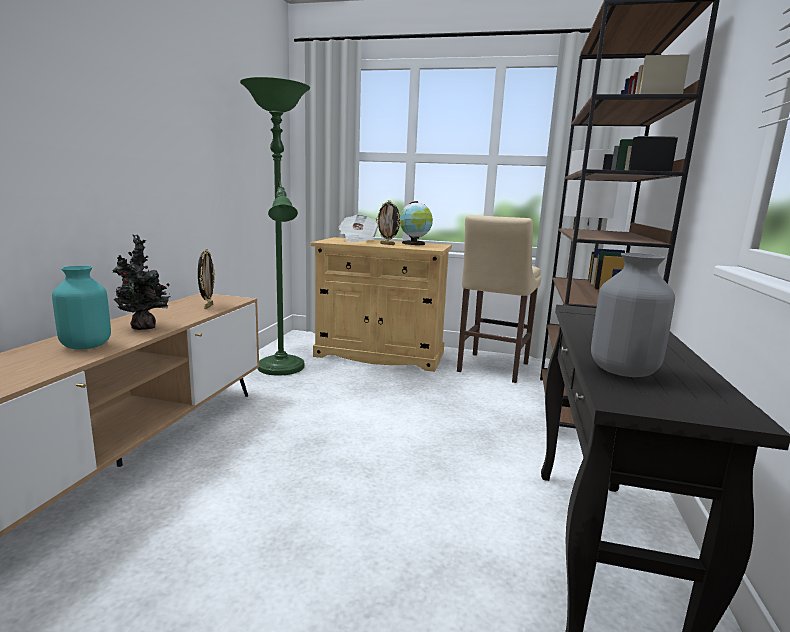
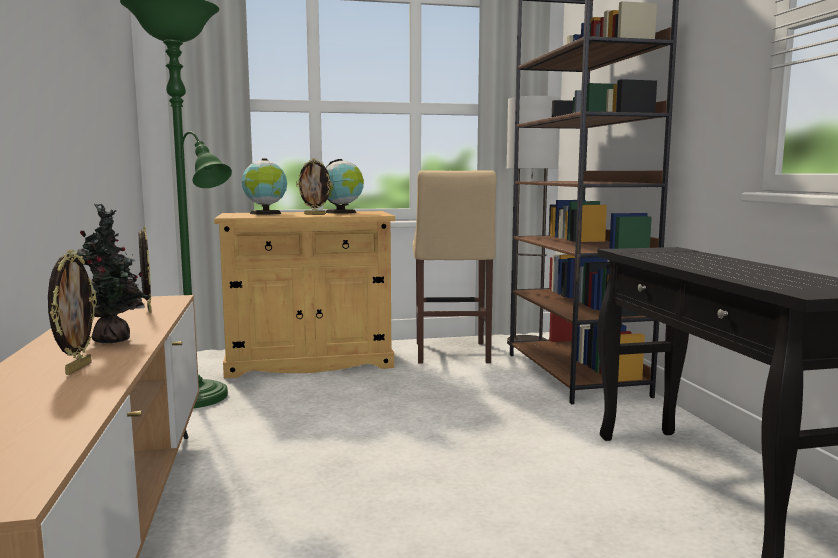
camera: 25 degrees left, 5 degrees down
turquoise vase [52,266,111,350] -> picture frame [48,250,97,375]
newspaper [338,214,379,242] -> globe [242,159,287,215]
grey vase [591,253,675,377] -> none

